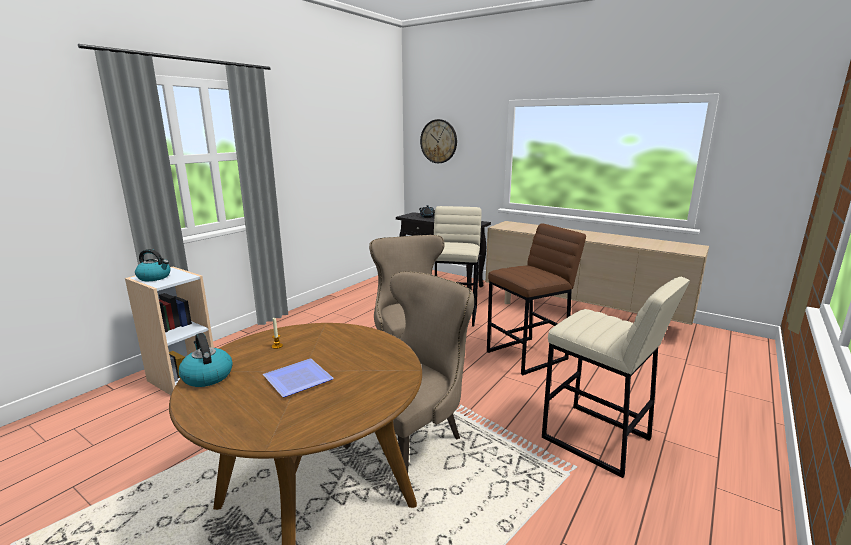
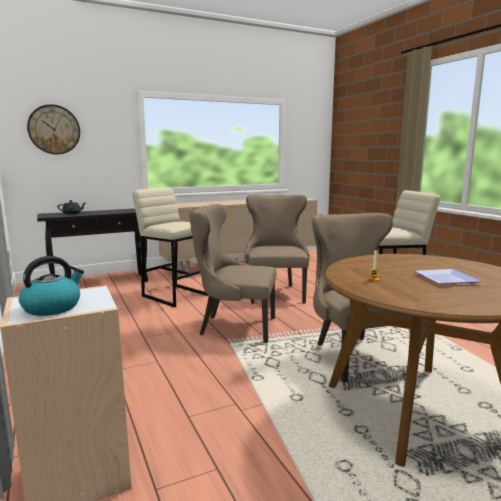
camera: 60 degrees left, 5 degrees down
kettle [179,333,233,387] -> none
brown stool [487,223,586,375] -> beige chair [245,194,309,304]

